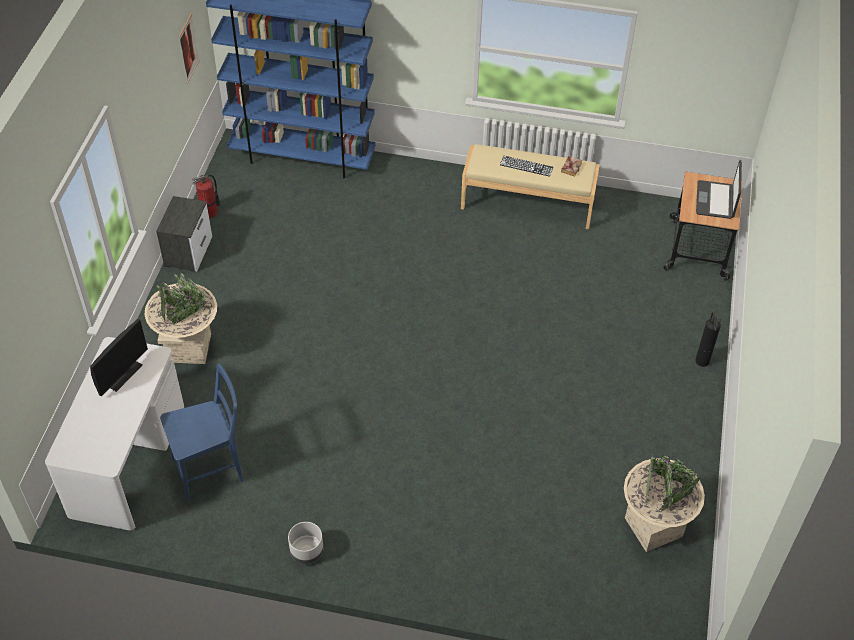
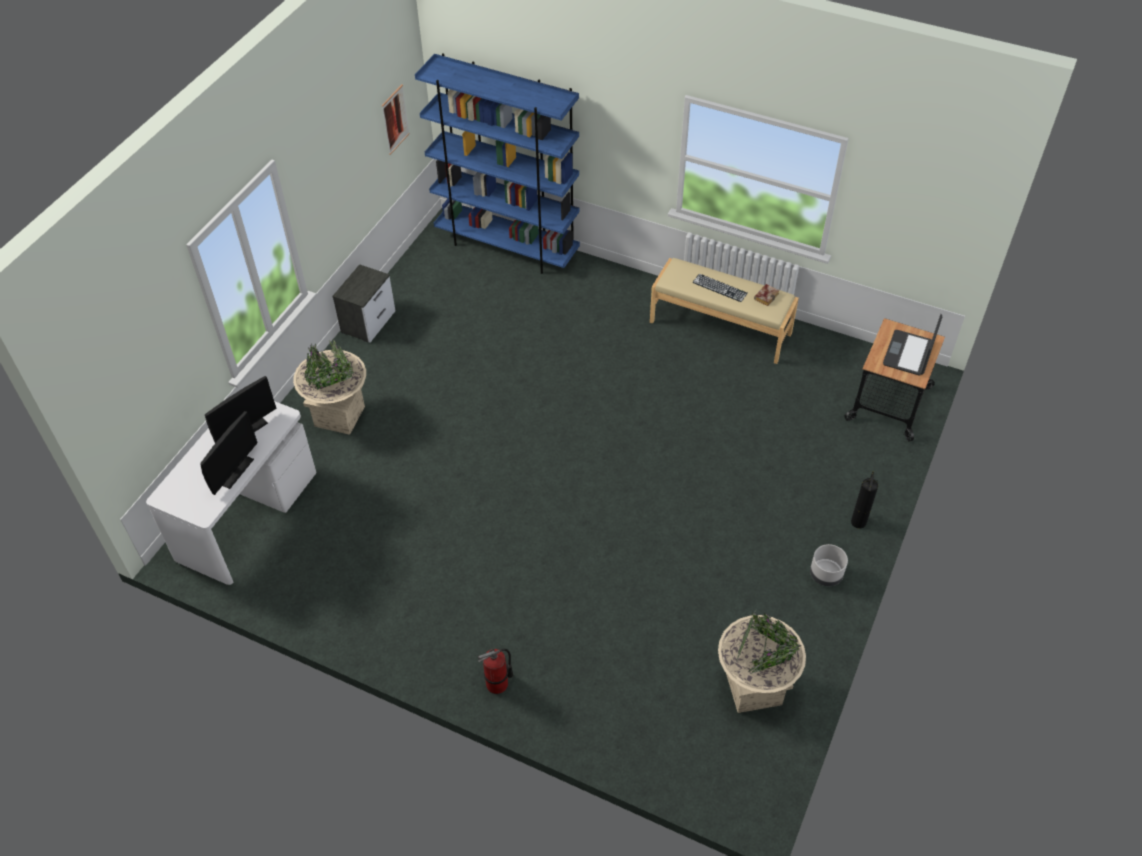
camera: 15 degrees right, 0 degrees up
blue chair [160,363,243,501] -> none
fire extinguisher [192,175,220,218] -> fire extinguisher moved to [478,649,513,694]
grey planter [288,522,323,564] -> grey planter moved to [810,544,848,586]
none -> monitor [200,411,258,495]

